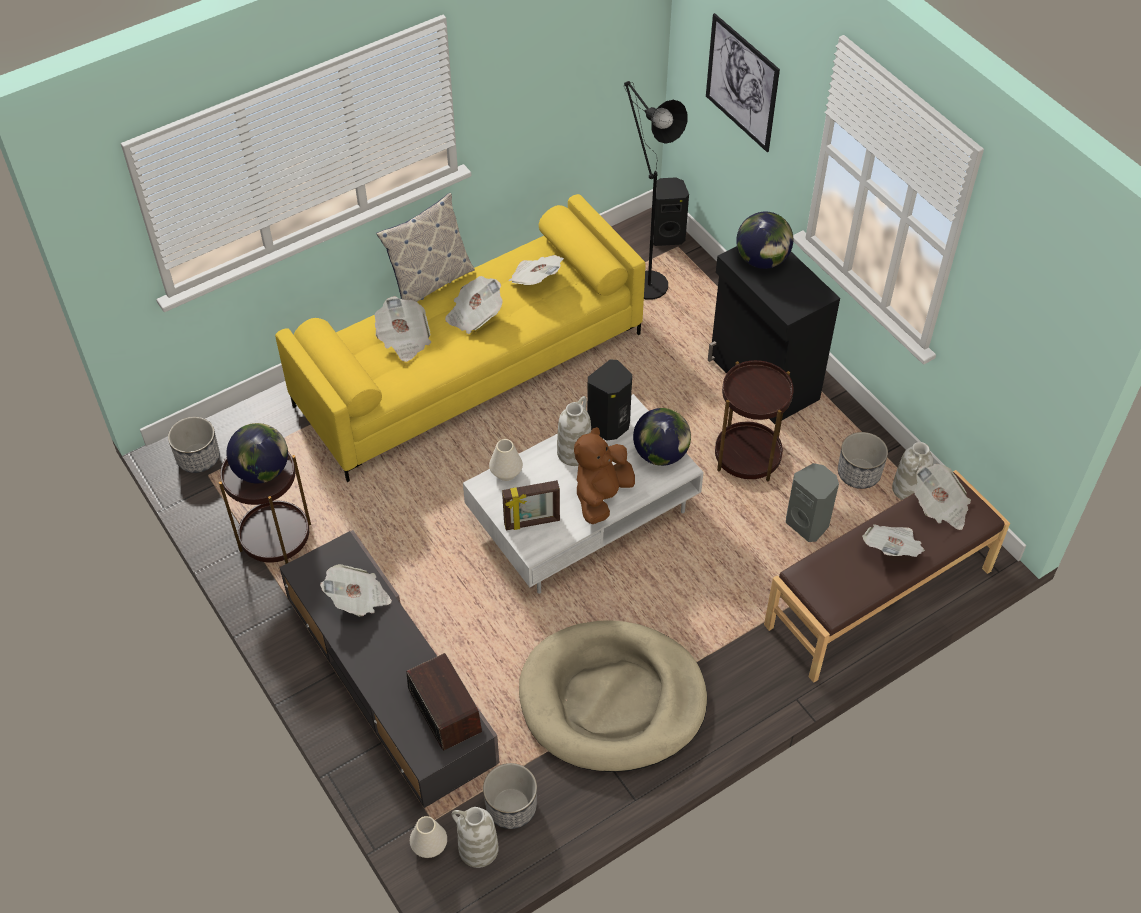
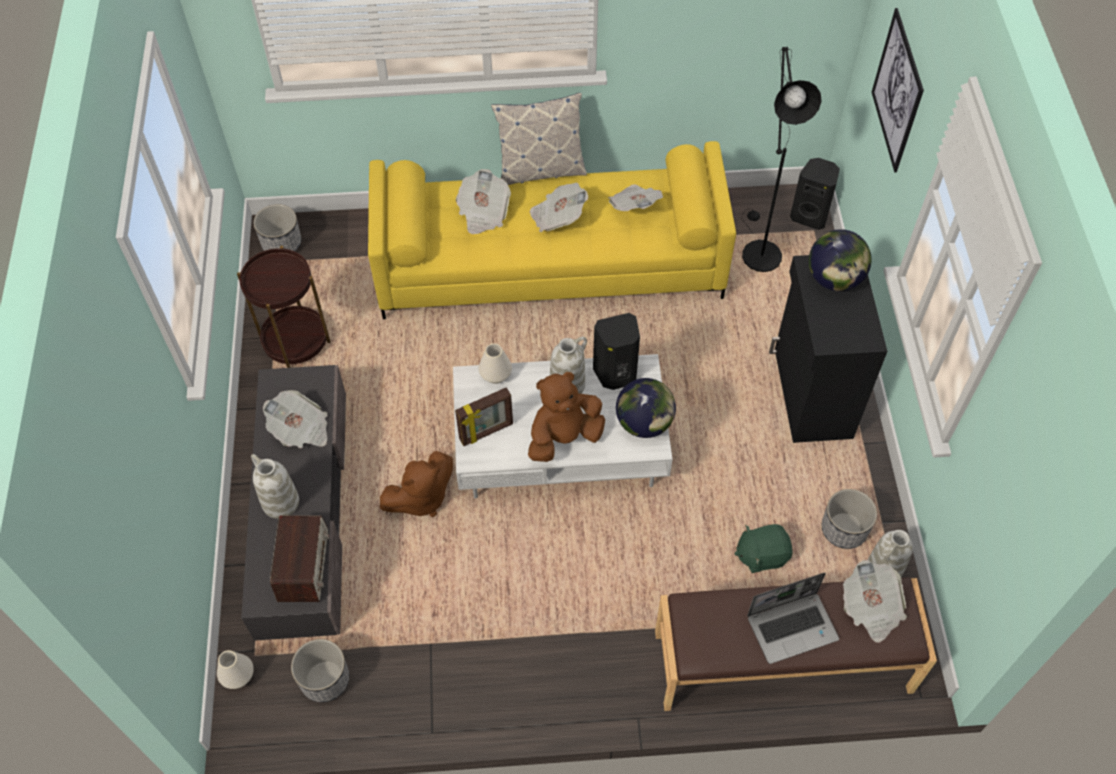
camera: 30 degrees right, 5 degrees up
globe [226,423,288,483] -> none
white vase [451,807,499,868] -> white vase moved to [251,454,299,519]
picture frame [502,480,560,530] -> picture frame turned 45 degrees counterclockwise [455,387,513,446]
beige dog bed [519,620,707,772] -> none
brown side table [715,360,794,482] -> none
grey speaker [786,463,839,542] -> green plush toy [735,524,793,573]
newspaper [862,524,925,557] -> laptop [747,573,839,664]
none -> brown plush toy [380,451,453,517]

